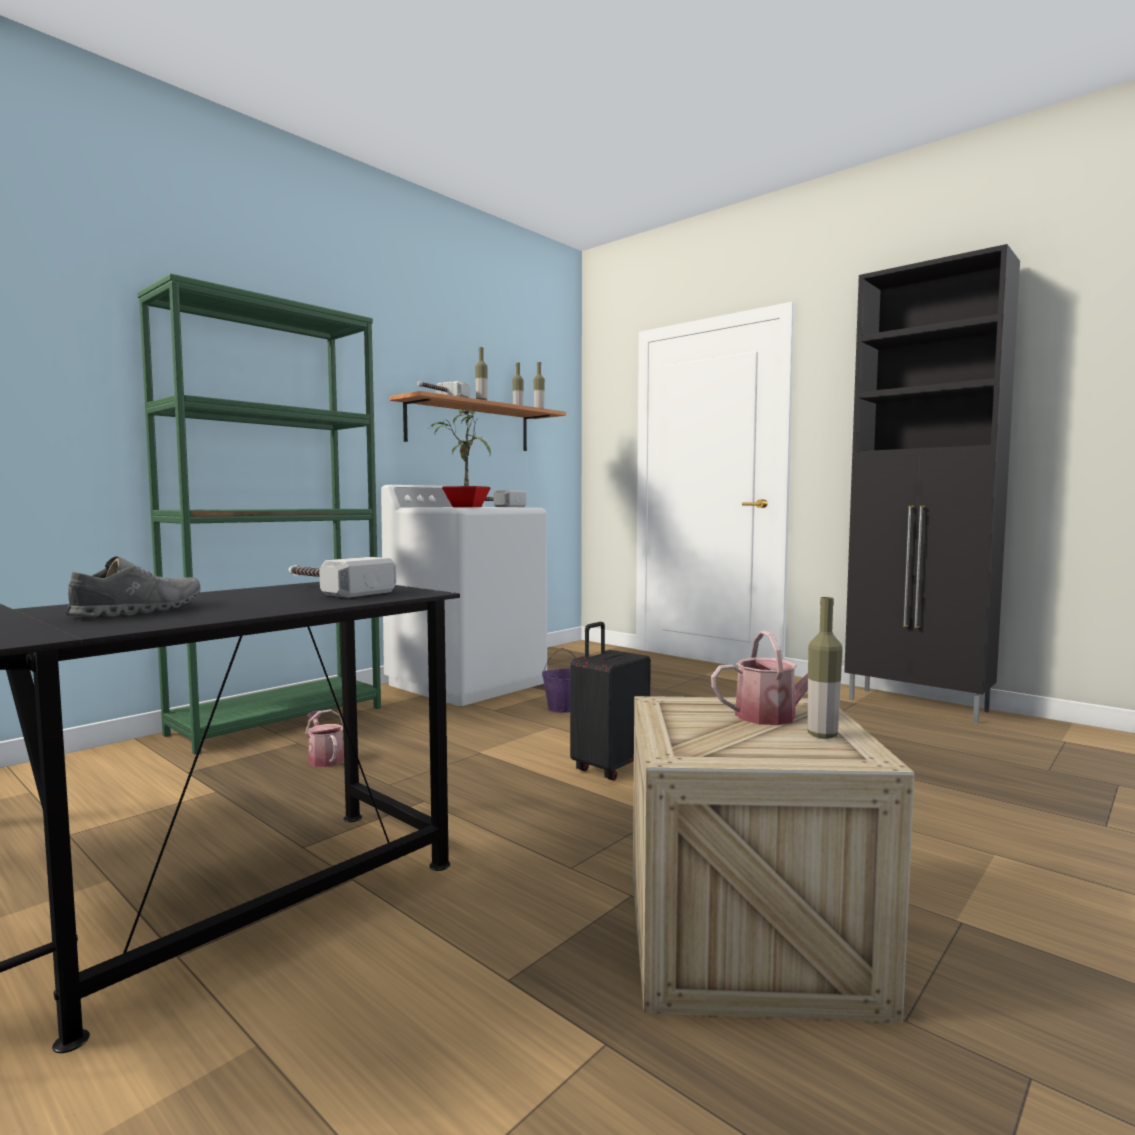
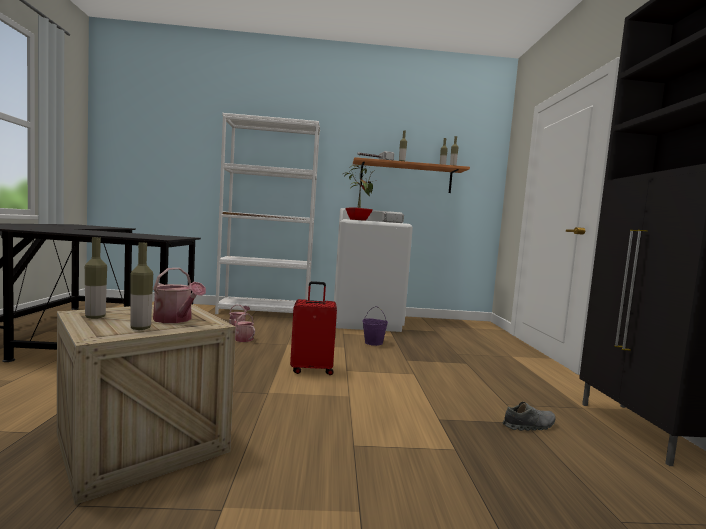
camera: 45 degrees right, 0 degrees up
grey shoe [65,556,201,617] -> grey shoe moved to [502,402,556,431]
green bookcase [137,273,381,755] -> white bookcase [215,113,320,314]
hammer [288,557,396,598] -> none
black suitcase [570,622,651,780] -> red suitcase [290,281,337,375]
none -> bottle [85,237,107,319]
none -> watering can [230,313,255,342]

